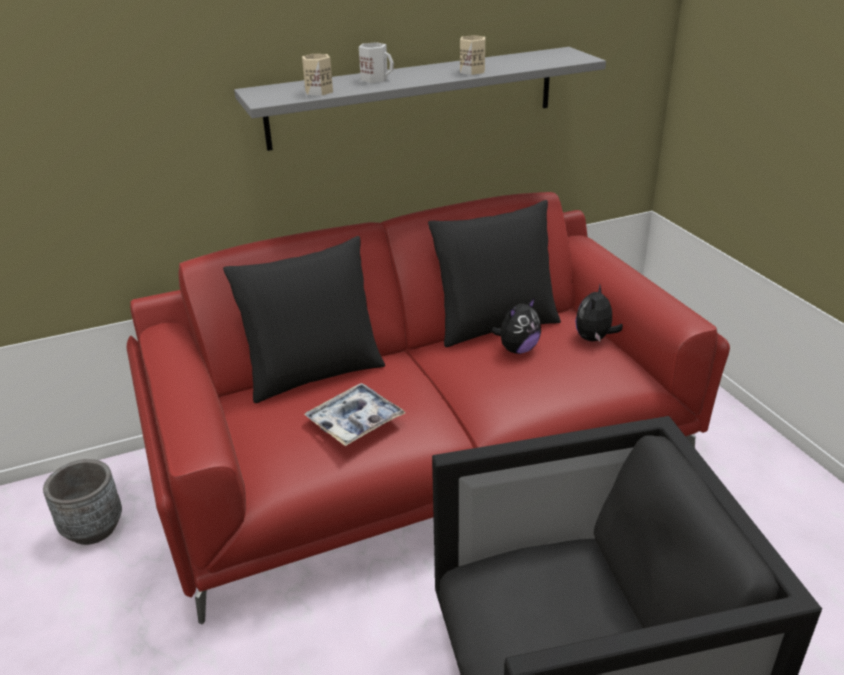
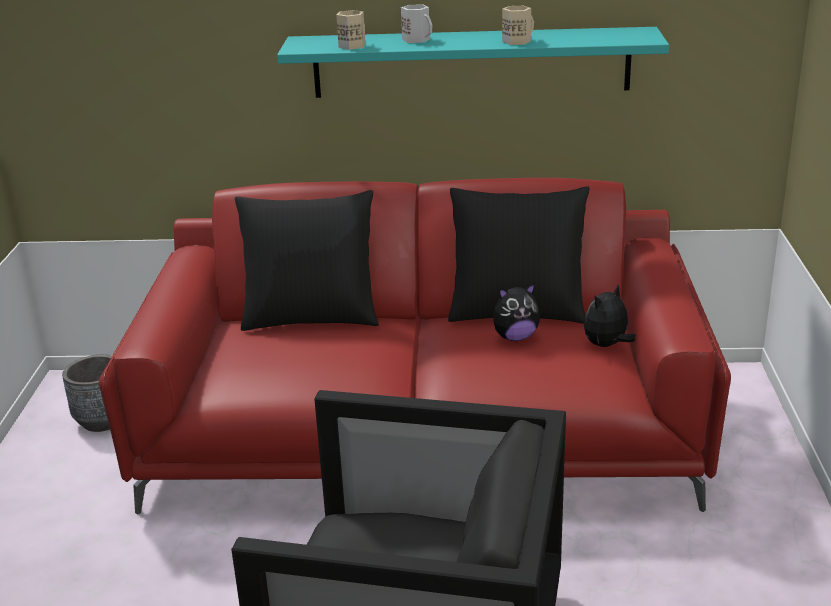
camera: 25 degrees right, 5 degrees down
grey shelf [234,47,606,151] -> turquoise shelf [277,27,669,98]
tray [304,383,405,446] -> none

